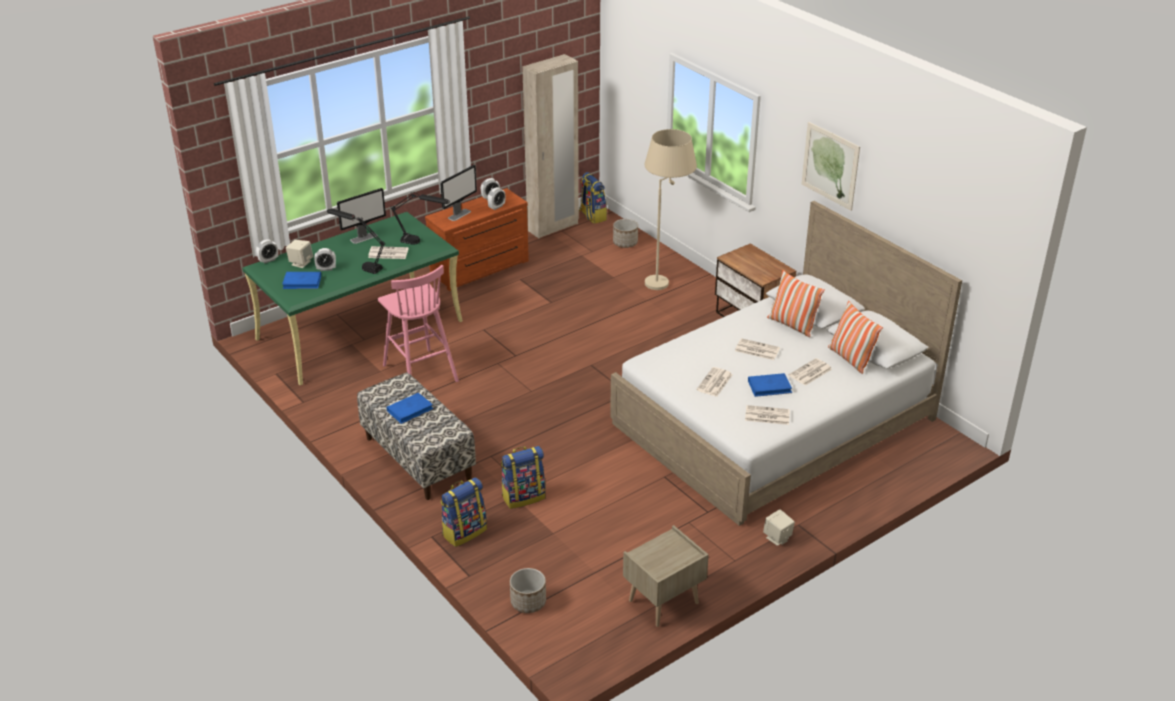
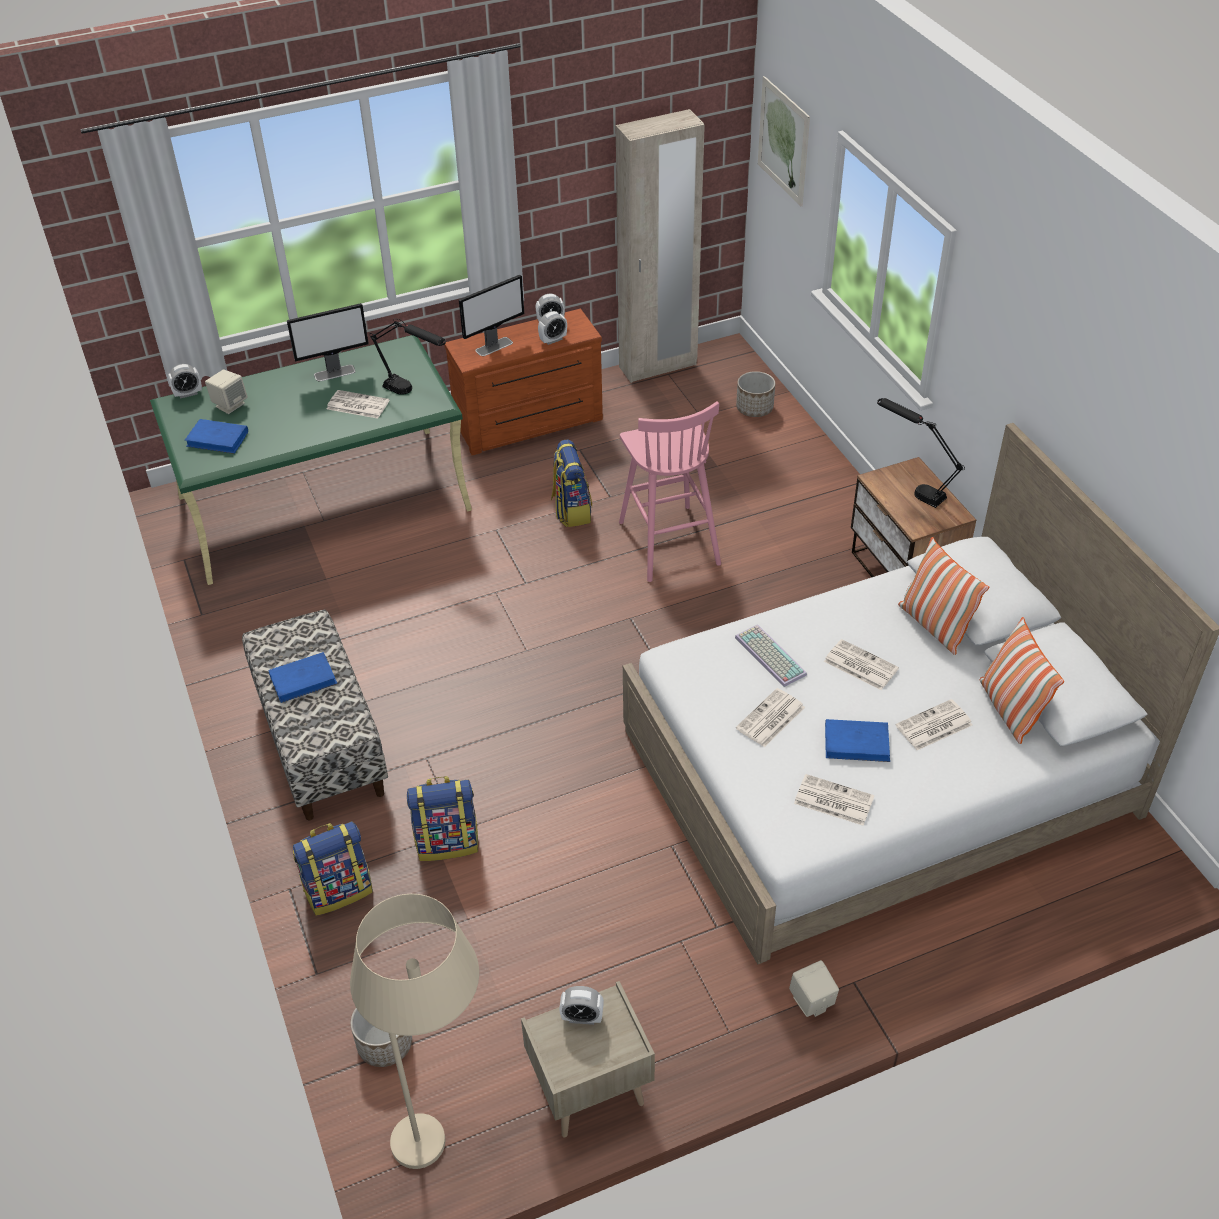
camera: 15 degrees right, 10 degrees up
alarm clock [314,248,336,271] -> alarm clock moved to [559,986,604,1025]
black table lamp [327,209,385,274] -> black table lamp moved to [877,398,965,508]
pink stool [378,265,459,382] -> pink stool moved to [619,402,721,582]
backpack [579,172,607,224] -> backpack moved to [551,439,592,527]
beige floor lamp [645,129,697,290] -> beige floor lamp moved to [350,894,479,1169]
picture [801,122,860,211] -> picture moved to [758,76,810,206]
none -> keyboard [735,624,807,687]

